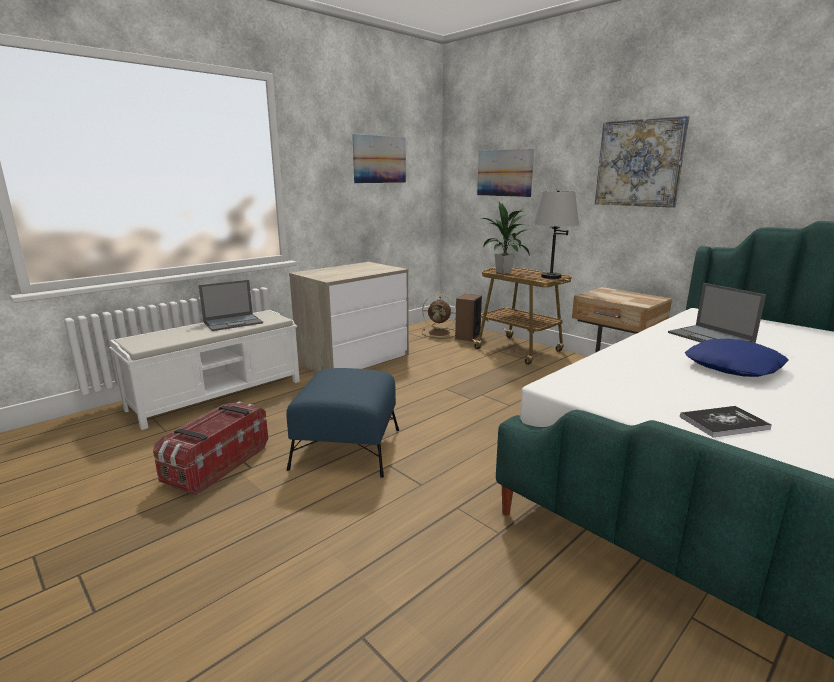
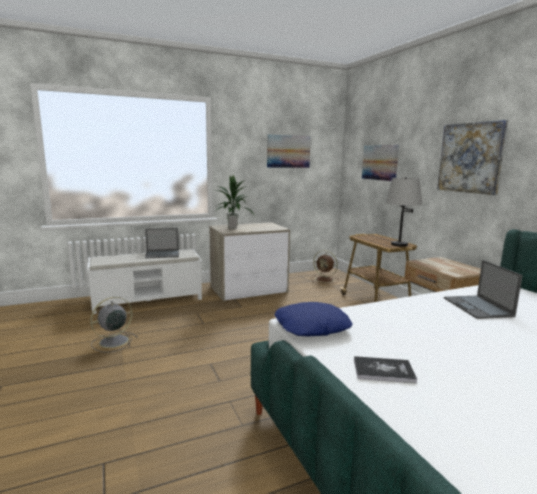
camera: 20 degrees right, 5 degrees down
storage box [153,402,268,496] -> grey fan [90,297,138,352]
blue ottoman [286,368,399,478] -> none
speaker [455,294,482,341] -> none
potted plant [483,202,530,274] -> potted plant moved to [216,175,255,229]
blue pillow [685,339,789,377] -> blue pillow moved to [275,302,353,336]

